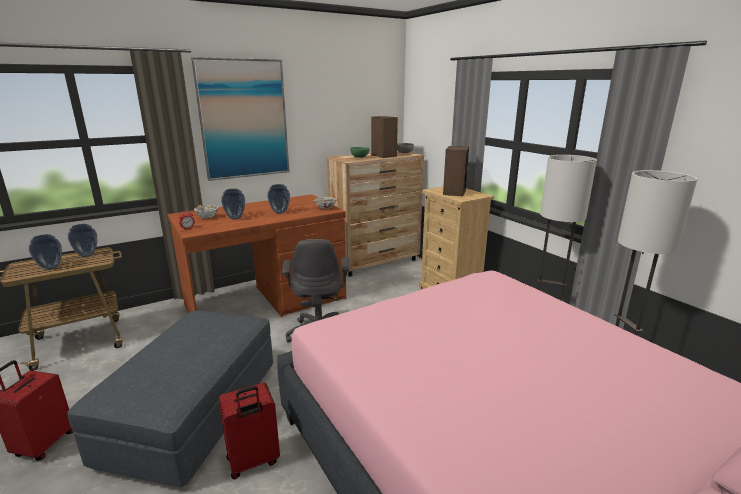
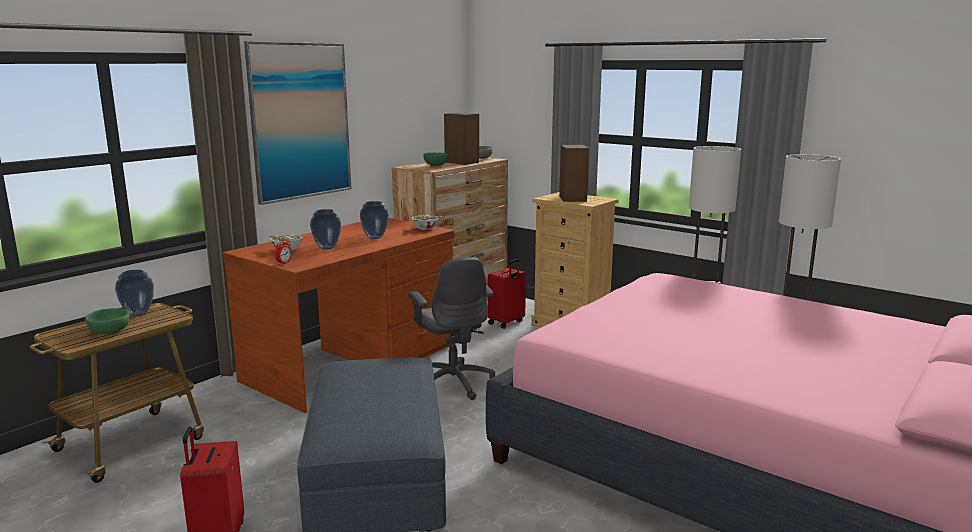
camera: 20 degrees left, 5 degrees down
vase [29,234,62,270] -> green bowl [85,308,130,334]
red suitcase [219,383,280,479] -> red suitcase moved to [488,259,526,329]

